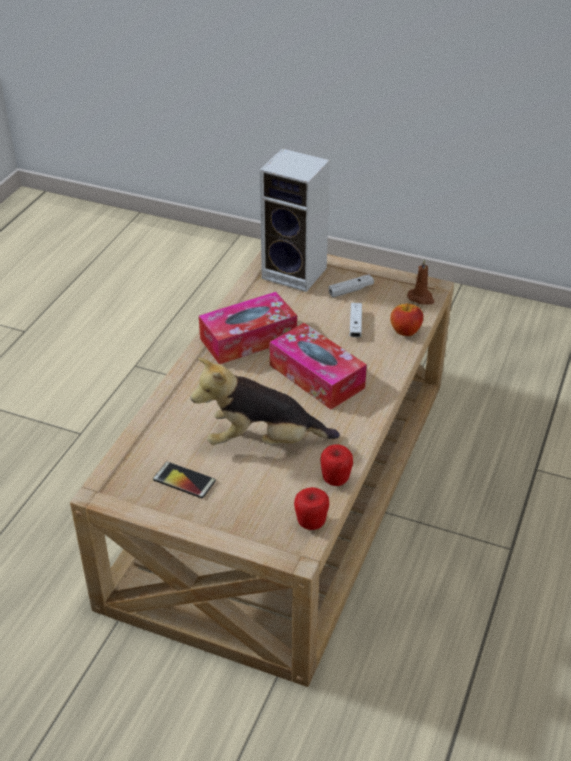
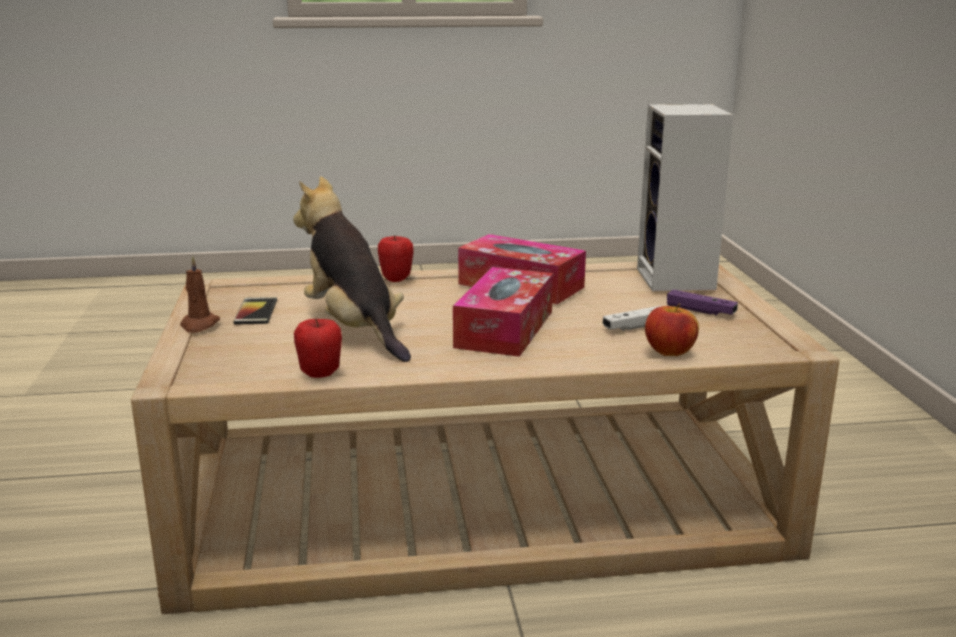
camera: 60 degrees right, 20 degrees down
apple [294,487,329,530] -> apple moved to [378,235,414,282]
white game controller [329,274,374,298] -> purple game controller [667,290,738,316]
brown candle [407,259,435,305] -> brown candle moved to [180,256,220,333]

